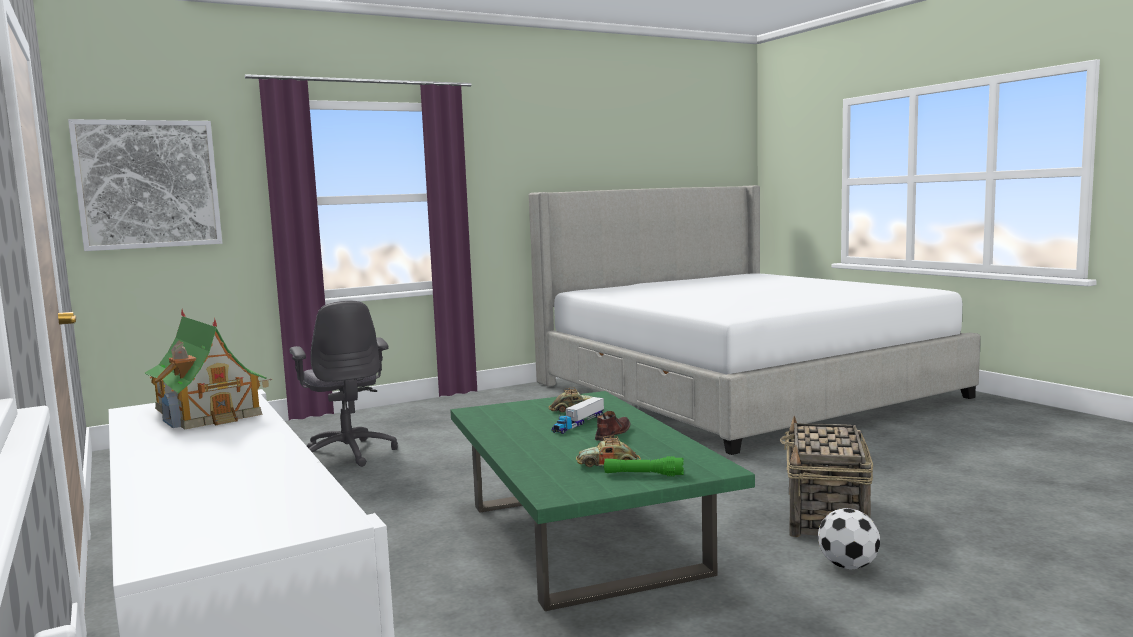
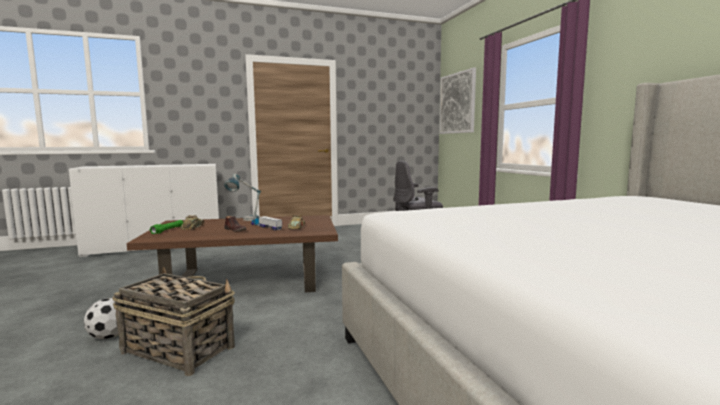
camera: 100 degrees right, 0 degrees up
toy house [144,309,272,430] -> none
green coffee table [450,391,755,611] -> brown coffee table [127,215,338,292]
none -> table lamp [224,174,261,221]

